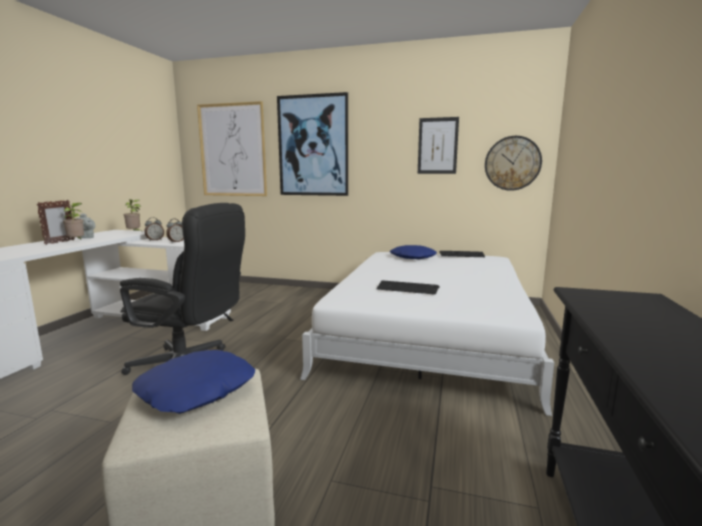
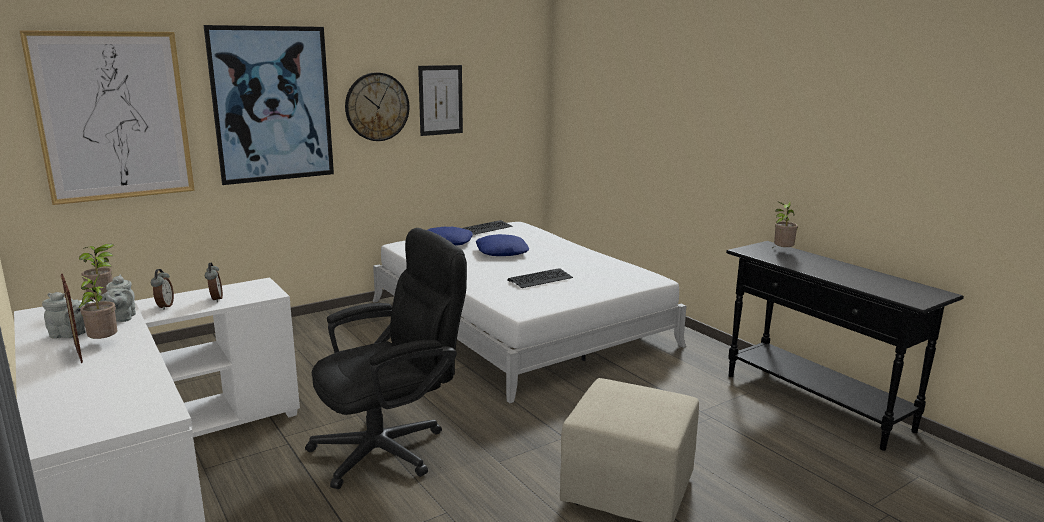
camera: 50 degrees left, 5 degrees up
blue pillow [132,350,255,414] -> blue pillow moved to [476,234,529,256]
wall clock [485,136,542,191] -> wall clock moved to [345,72,409,141]
none -> grey teapot [100,274,136,322]
none -> potted plant [774,201,798,247]

